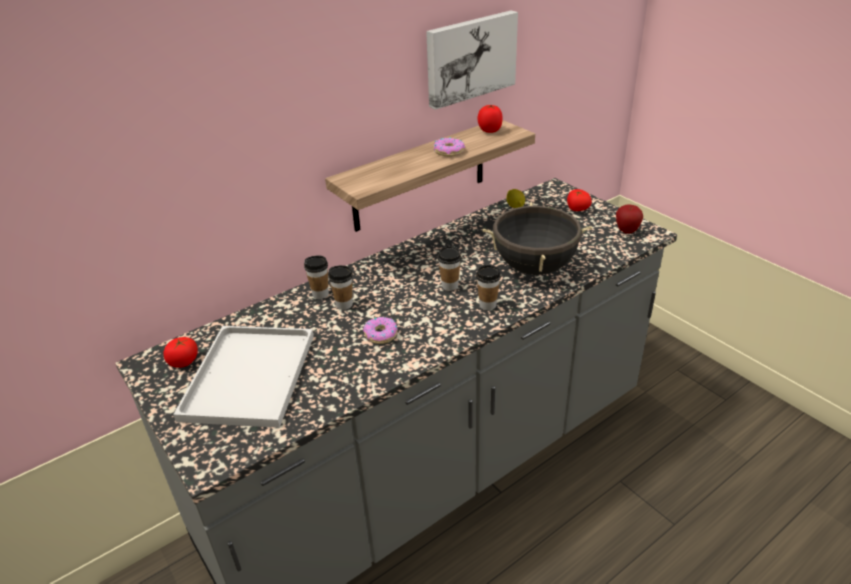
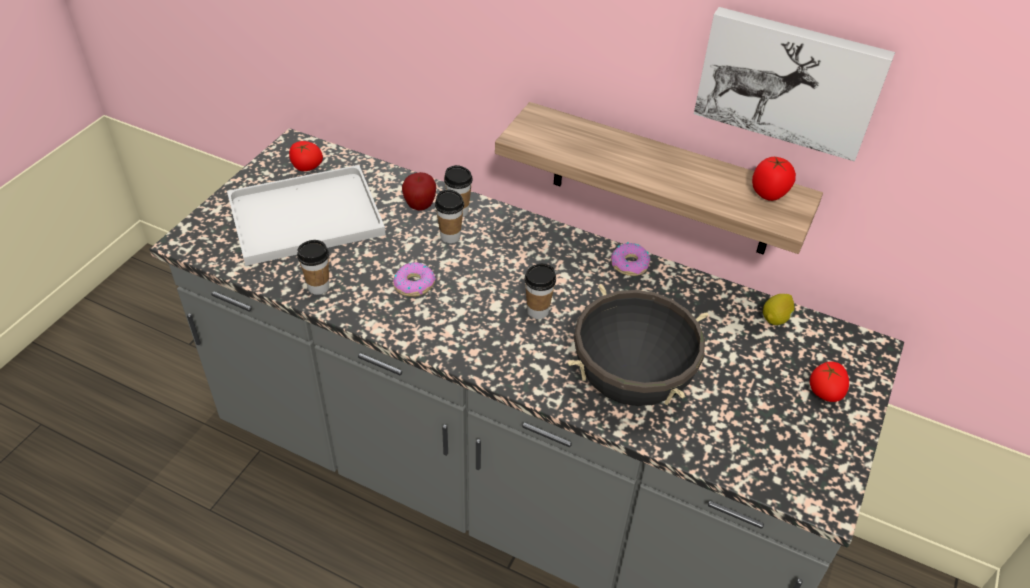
camera: 60 degrees right, 10 degrees up
donut [434,138,465,157] -> donut moved to [611,242,650,276]
cup [476,265,501,310] -> cup moved to [297,240,329,295]
apple [616,205,643,234] -> apple moved to [402,172,436,211]

